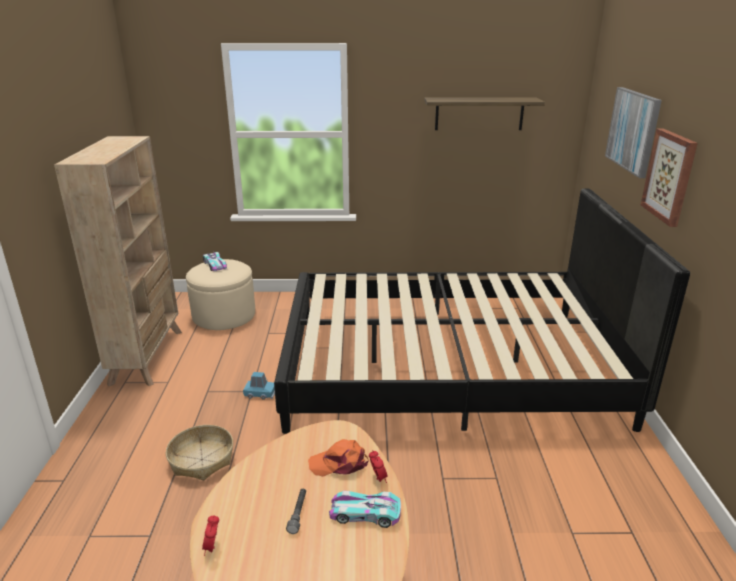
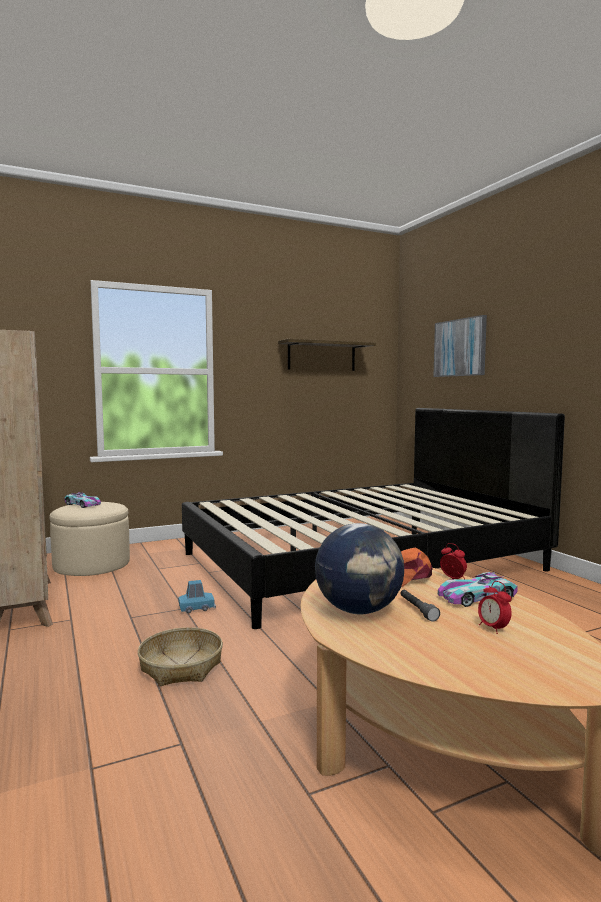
camera: 25 degrees left, 20 degrees down
alarm clock [202,516,219,556] -> alarm clock moved to [478,581,512,634]
picture [641,129,698,227] -> none
none -> globe [315,523,404,614]

